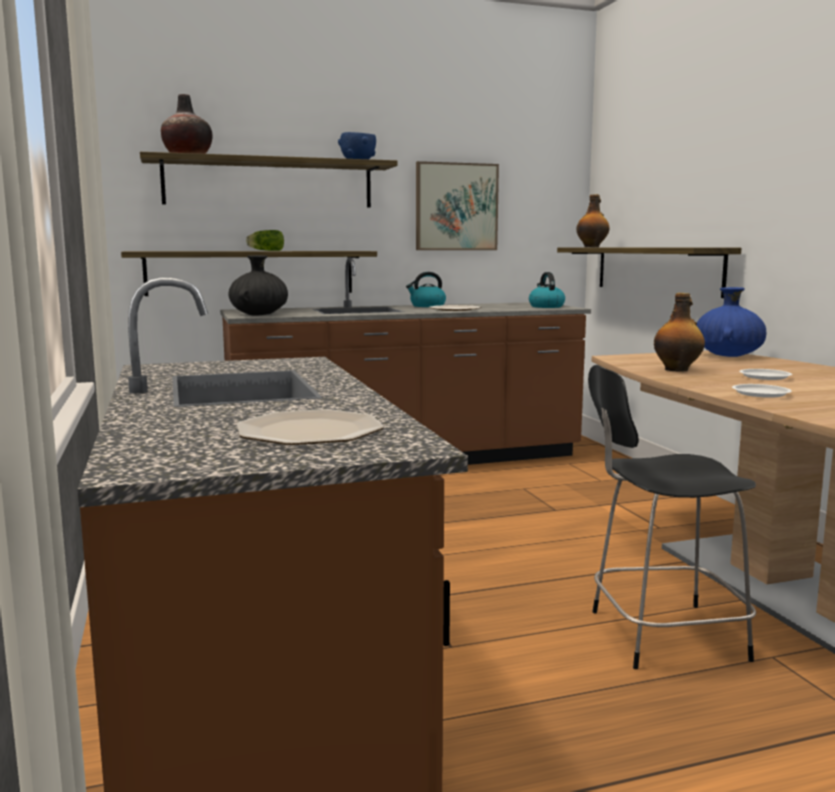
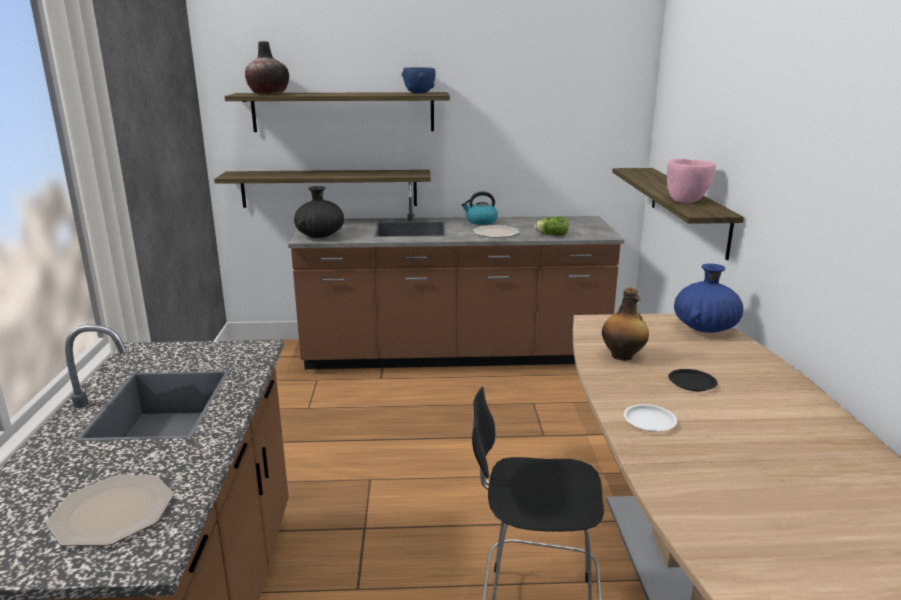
camera: 15 degrees right, 10 degrees up
lettuce [246,230,284,251] -> lettuce moved to [534,217,568,236]
picture [416,161,499,250] -> none
kettle [529,272,565,308] -> none
bottle [576,194,609,247] -> none
white plate [739,369,792,380] -> black plate [668,369,717,391]
none -> pink bowl [667,159,716,203]

